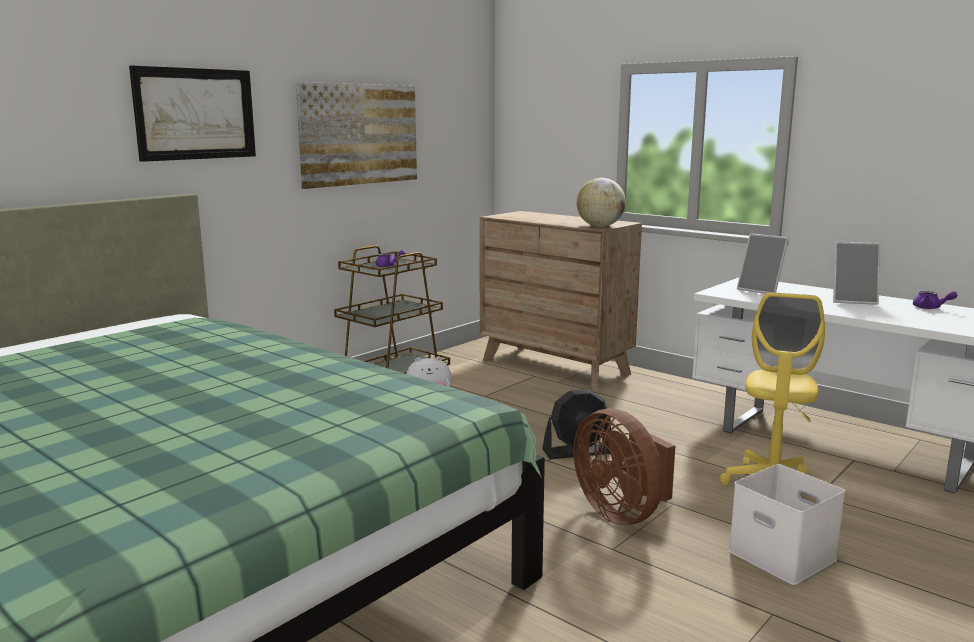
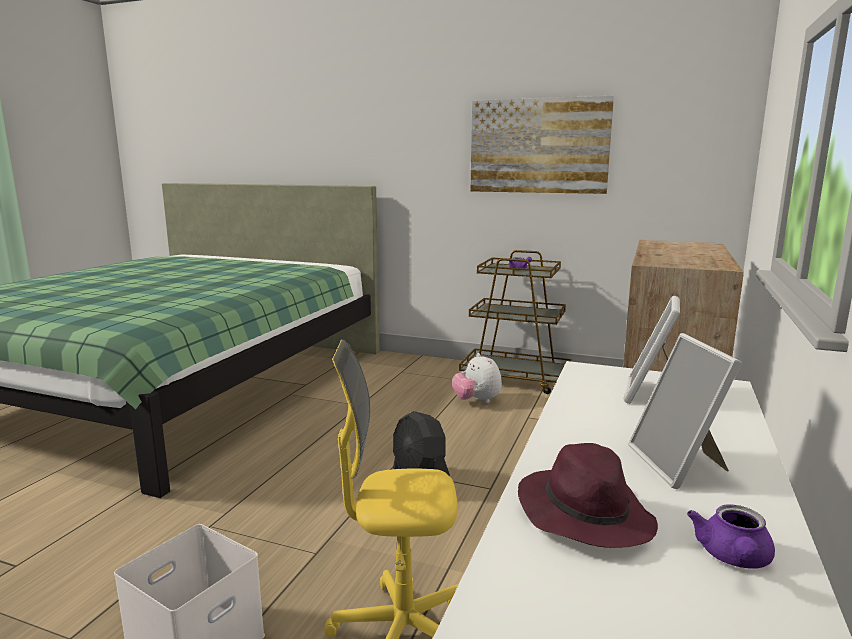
camera: 70 degrees right, 0 degrees up
picture [129,66,256,162] -> none
brown fan [573,408,675,525] -> none
globe [577,178,626,227] -> none
none -> purple hat [518,443,658,548]

